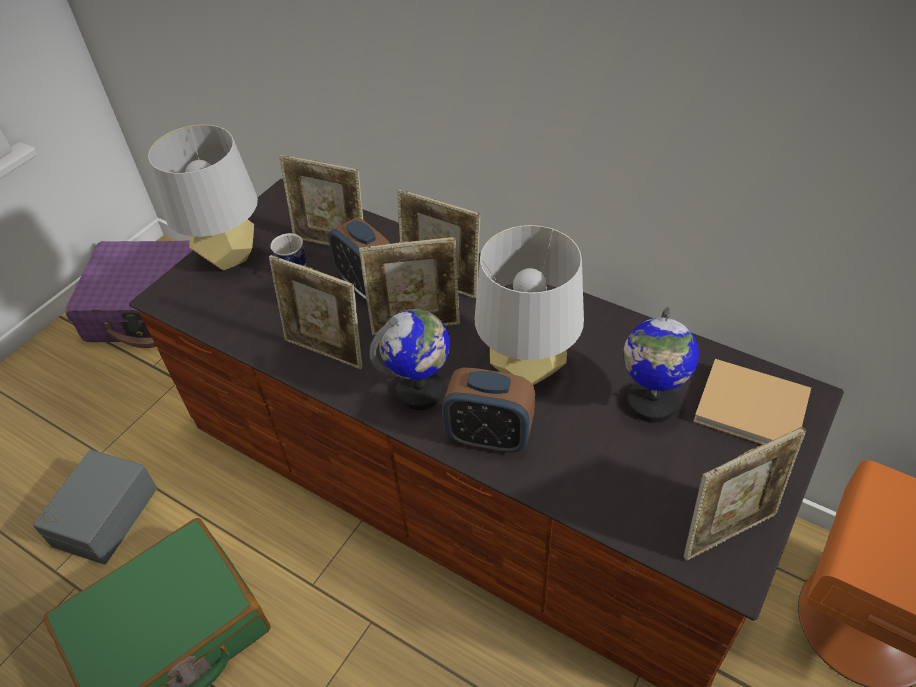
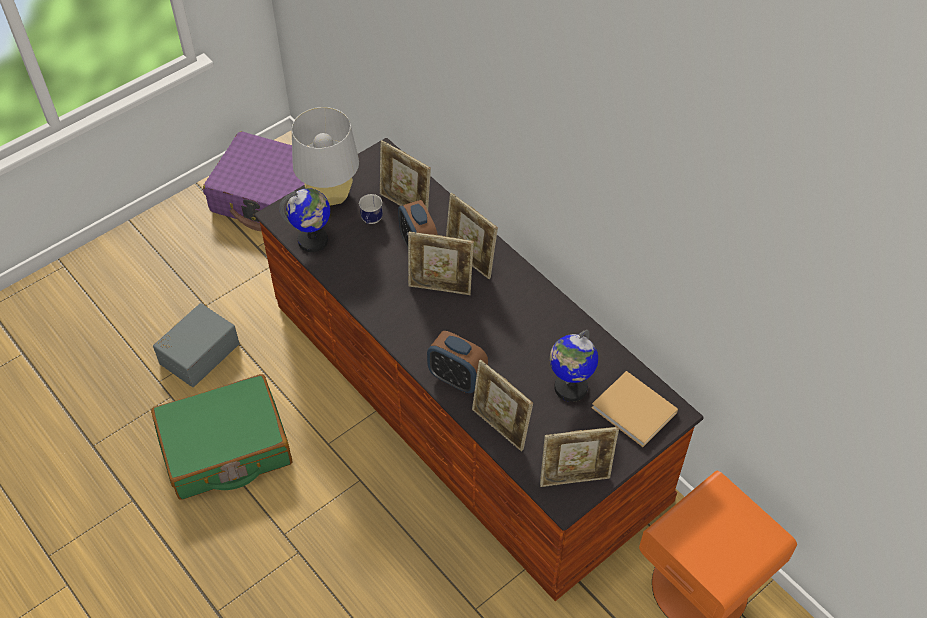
camera: 15 degrees right, 5 degrees up
picture frame [269,255,363,369] -> picture frame moved to [472,360,533,451]
globe [369,309,450,410] -> globe moved to [279,188,330,252]
grey table lamp [475,225,584,385] -> none

